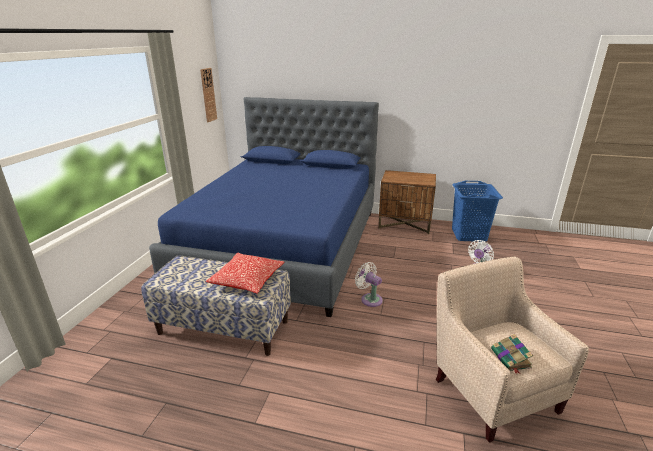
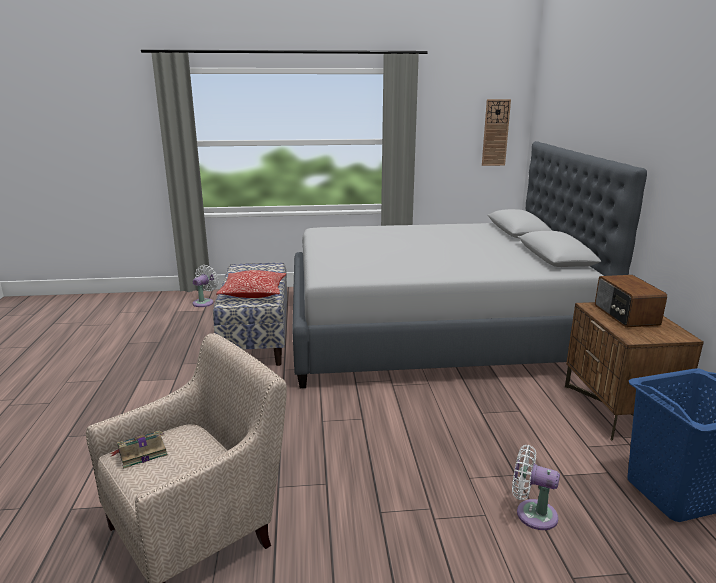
camera: 70 degrees right, 5 degrees down
blue bed [149,97,379,317] -> grey bed [293,141,647,388]
white fan [355,262,383,307] -> white fan moved to [192,265,219,307]
none -> radio [595,275,667,327]

